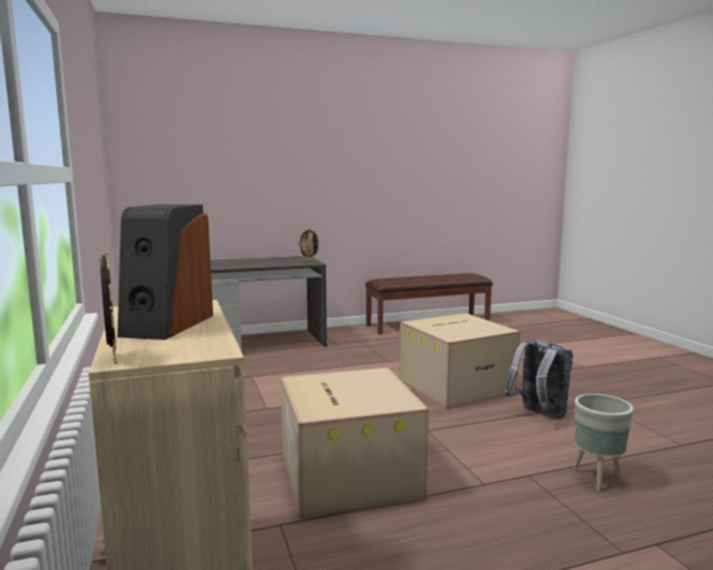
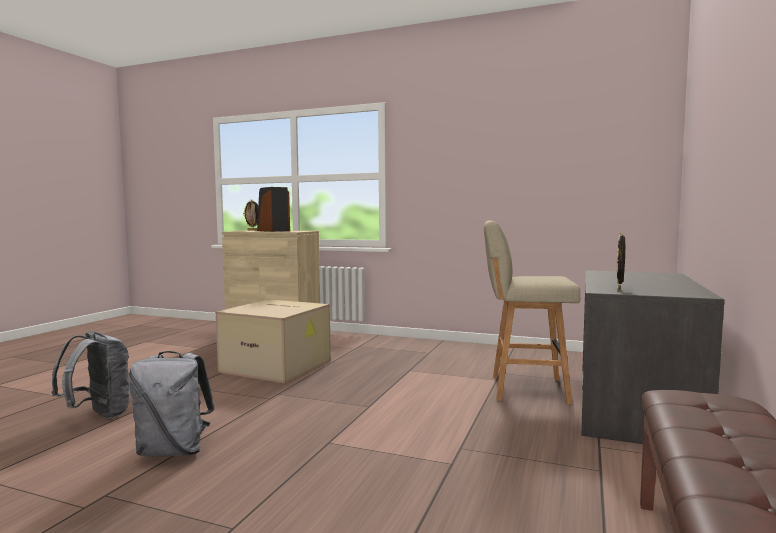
camera: 130 degrees right, 5 degrees down
cardboard box [399,313,520,409] -> none
grey planter [573,394,634,492] -> grey backpack [52,331,129,418]
none -> beige stool [484,220,580,404]

